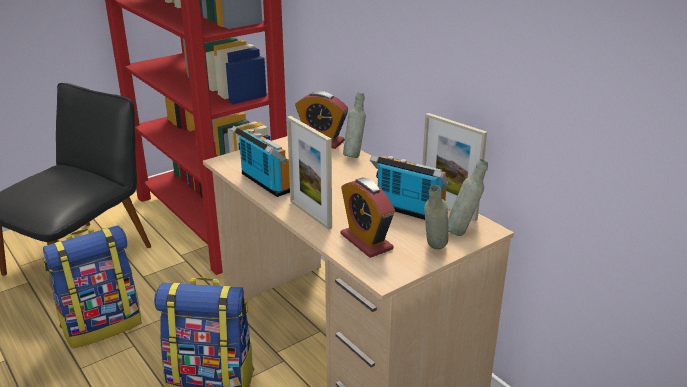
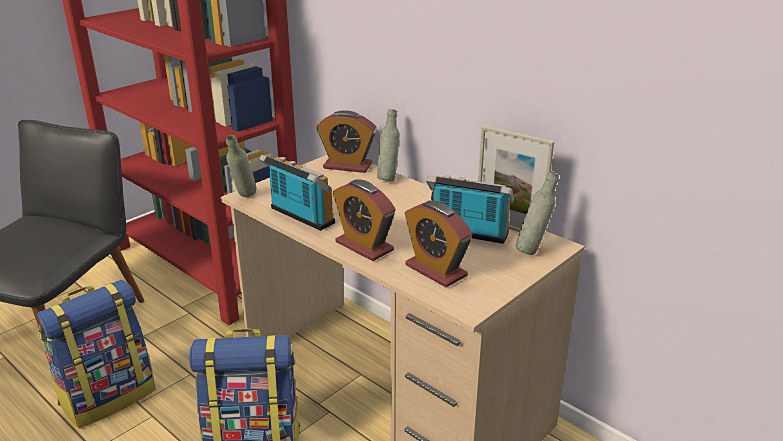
camera: 10 degrees left, 0 degrees up
picture frame [287,116,332,230] -> alarm clock [333,179,396,261]
grey bottle [424,185,448,249] -> grey bottle moved to [226,135,257,197]

